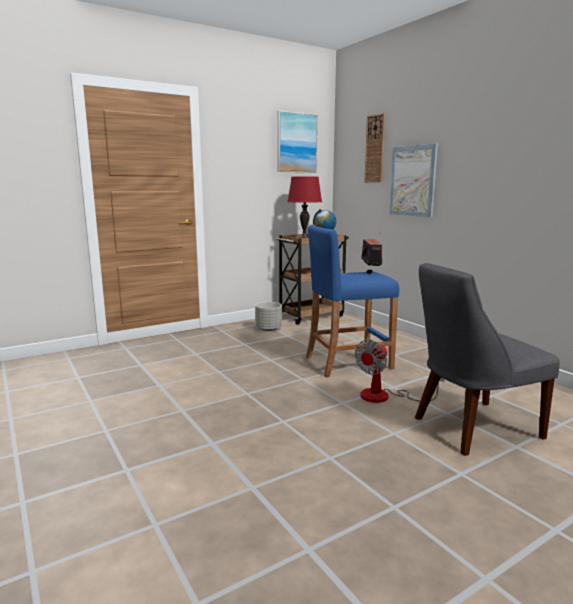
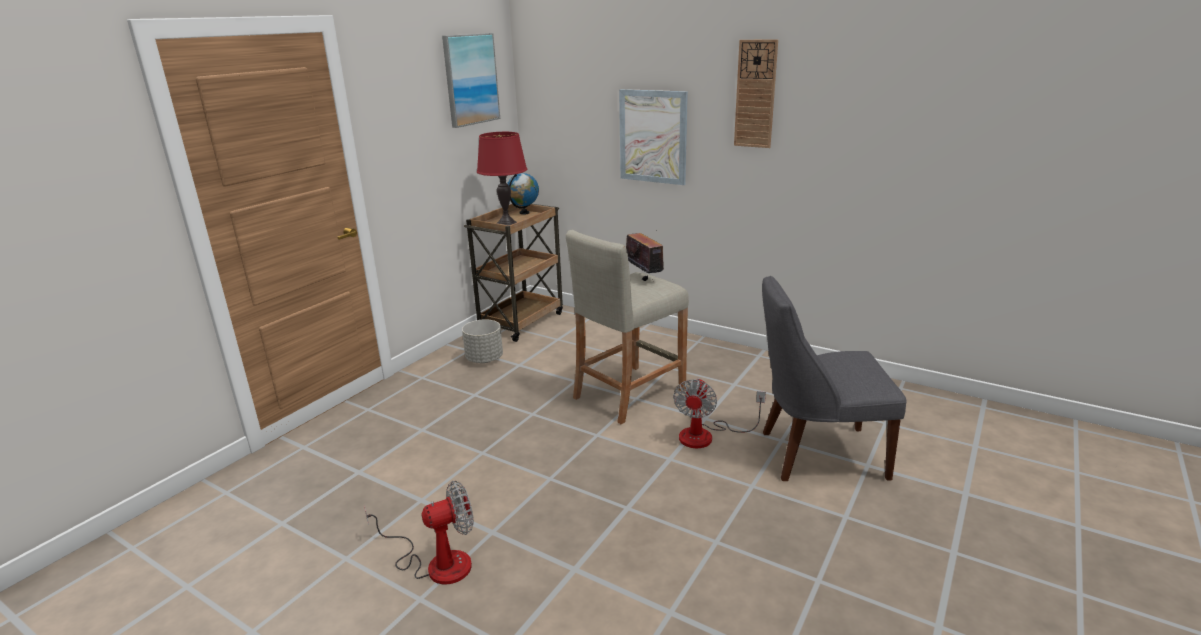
camera: 25 degrees left, 10 degrees up
blue stool [306,225,399,377] -> beige stool [566,230,689,424]
wall clock [364,113,385,183] -> wall clock moved to [734,39,778,148]
grey chair [415,263,560,456] -> grey chair turned 45 degrees clockwise [762,276,907,481]
none -> fan [364,481,474,585]

